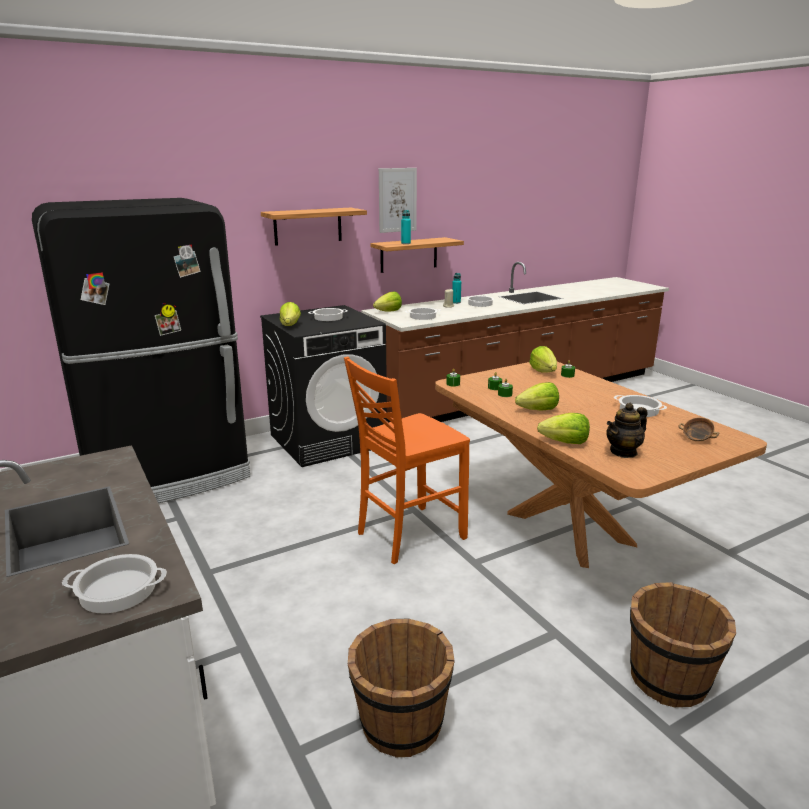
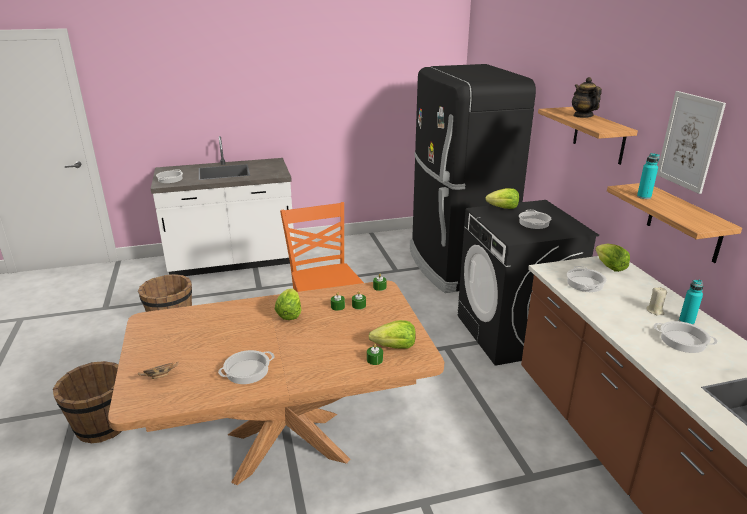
camera: 105 degrees right, 5 degrees up
lettuce [537,413,590,444] -> none
teapot [606,403,647,458] -> teapot moved to [572,77,602,118]

